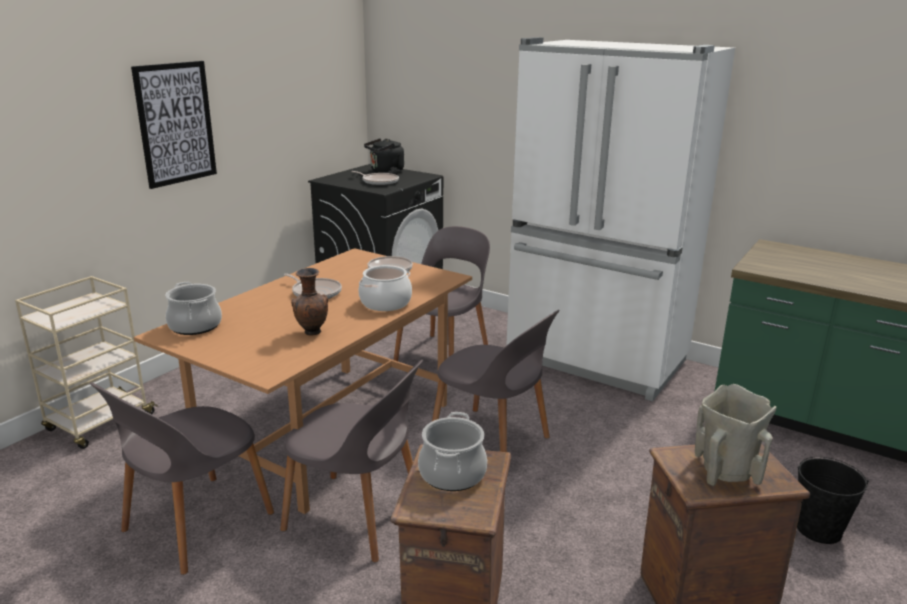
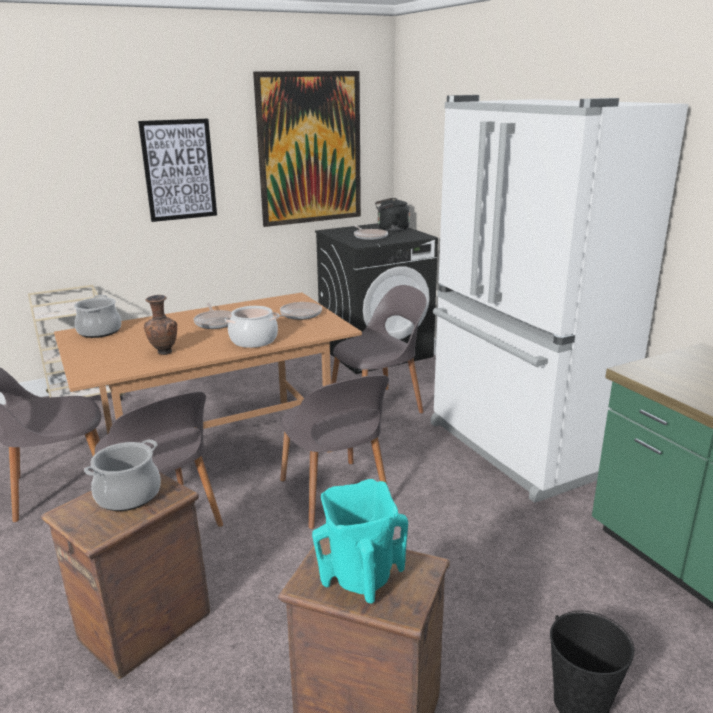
camera: 30 degrees right, 0 degrees up
beige vase [695,384,776,486] -> turquoise vase [312,479,408,603]
none -> picture [253,71,361,227]

